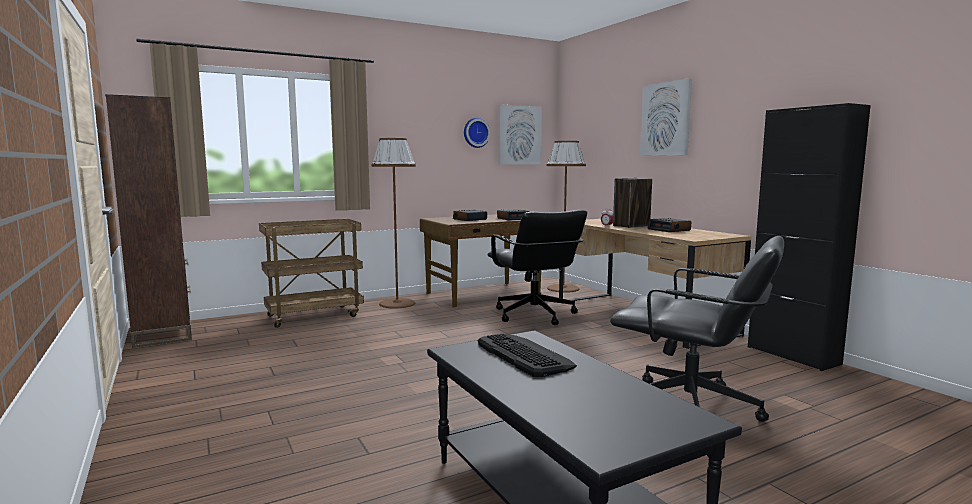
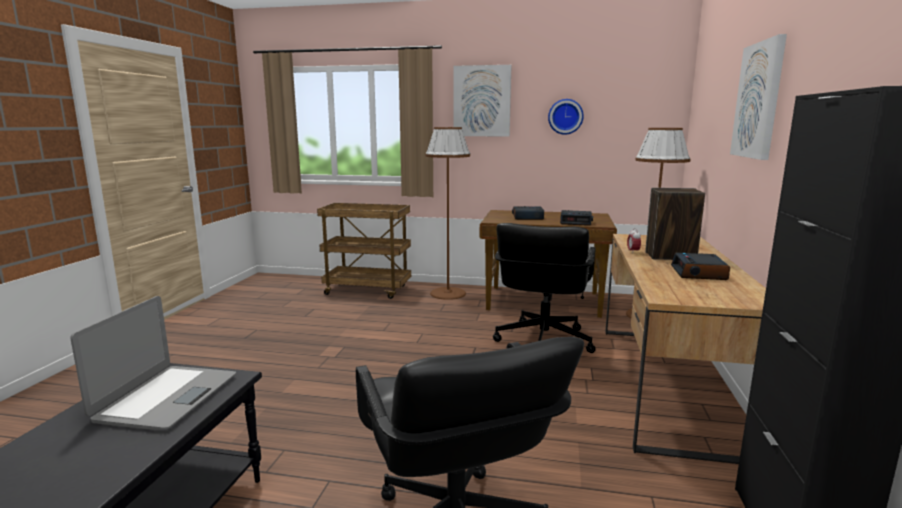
camera: 40 degrees right, 5 degrees up
brown bookcase [105,94,192,348] -> none
keyboard [477,334,577,377] -> laptop [70,296,236,430]
picture [499,104,542,165] -> picture moved to [453,65,512,136]

